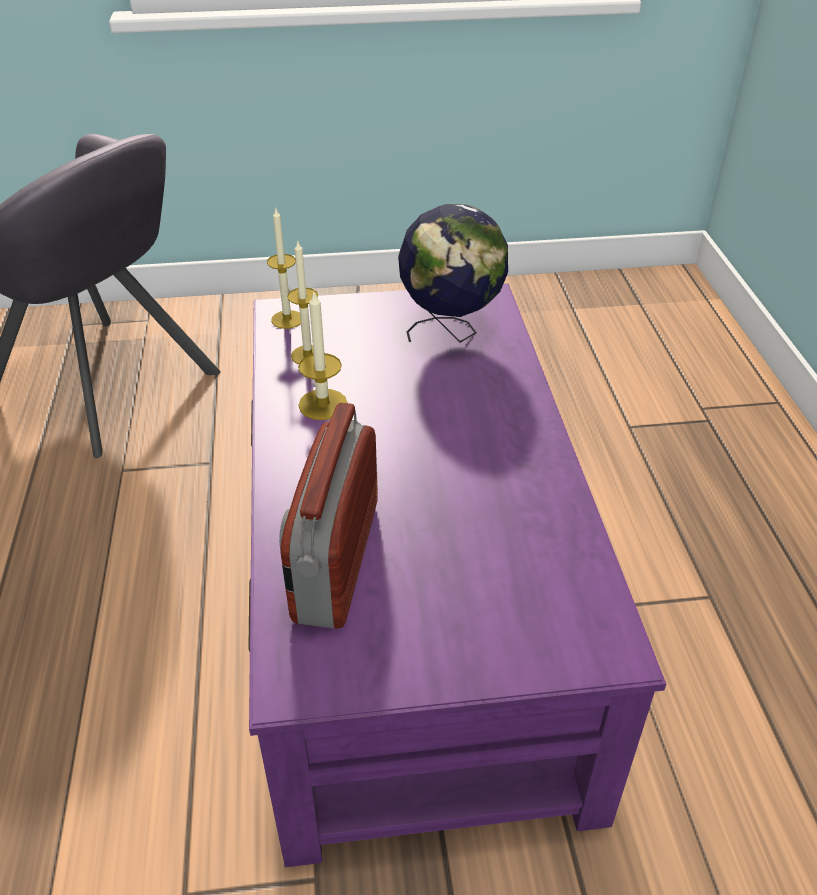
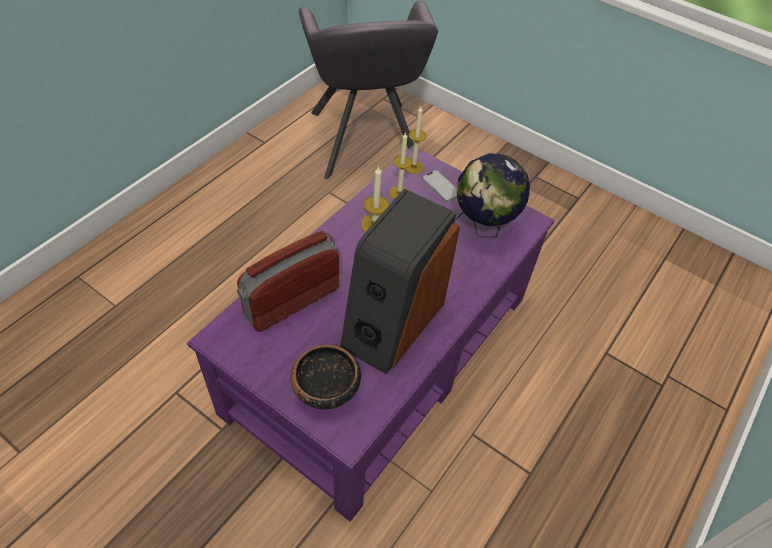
camera: 40 degrees right, 10 degrees up
none -> bowl [290,344,361,409]
none -> speaker [340,188,460,375]
none -> phone [422,170,457,202]

